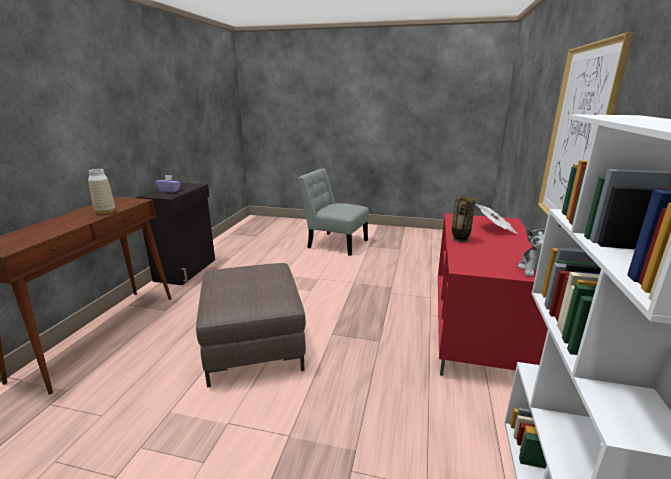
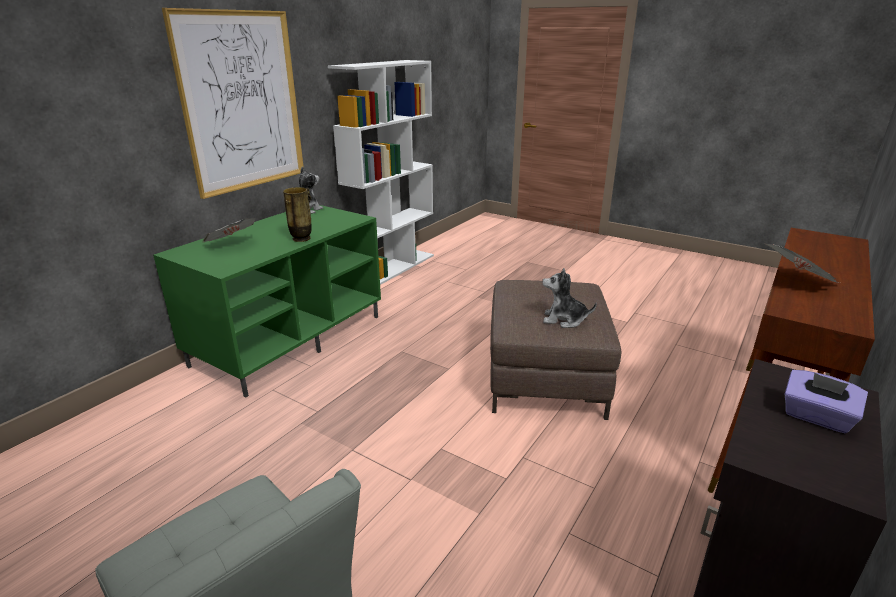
camera: 160 degrees left, 5 degrees up
vase [88,169,115,214] -> newspaper [763,243,840,283]
red tv stand [438,213,548,376] -> green tv stand [153,205,381,398]
none -> plush toy [542,268,597,328]

